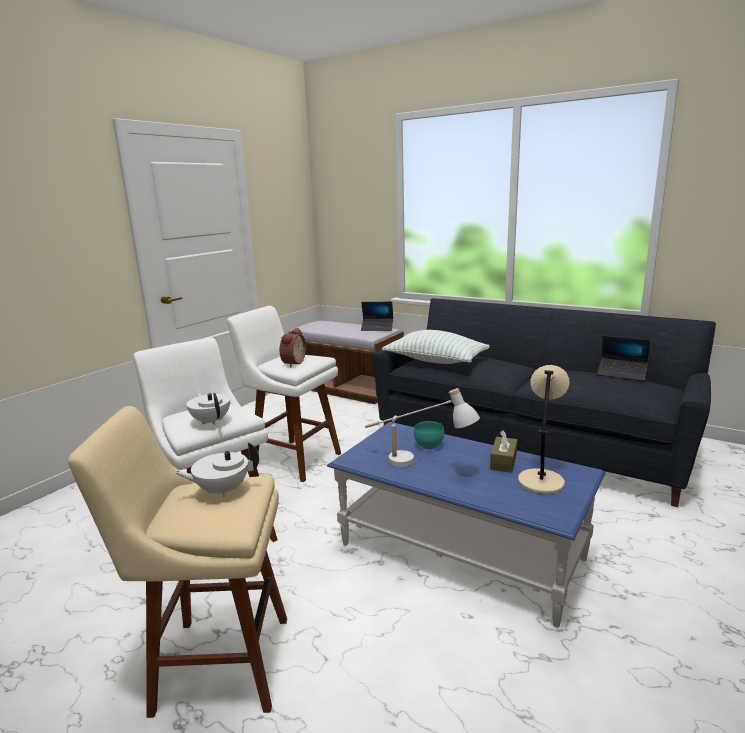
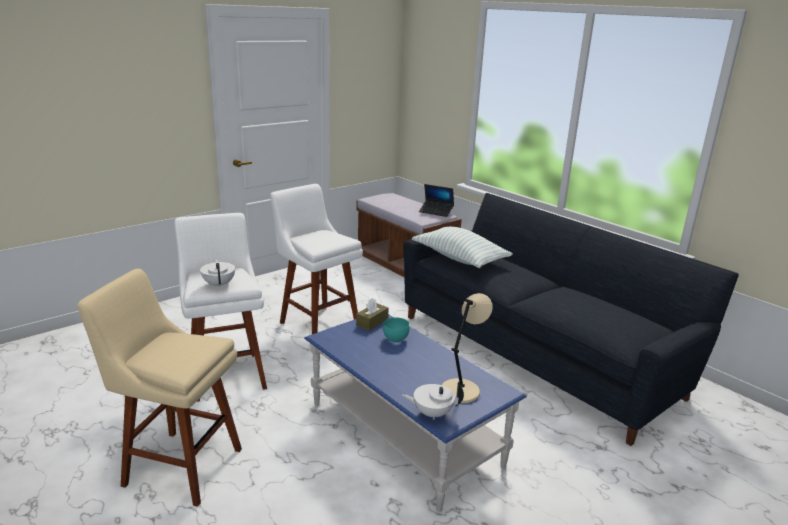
camera: 15 degrees right, 5 degrees up
white teapot [174,442,259,497] -> white teapot moved to [402,384,464,420]
alarm clock [279,328,306,367] -> none
white table lamp [365,388,480,467] -> none
brown tissue box [490,430,517,473] -> brown tissue box moved to [356,298,389,331]
laptop [597,336,650,381] -> none

